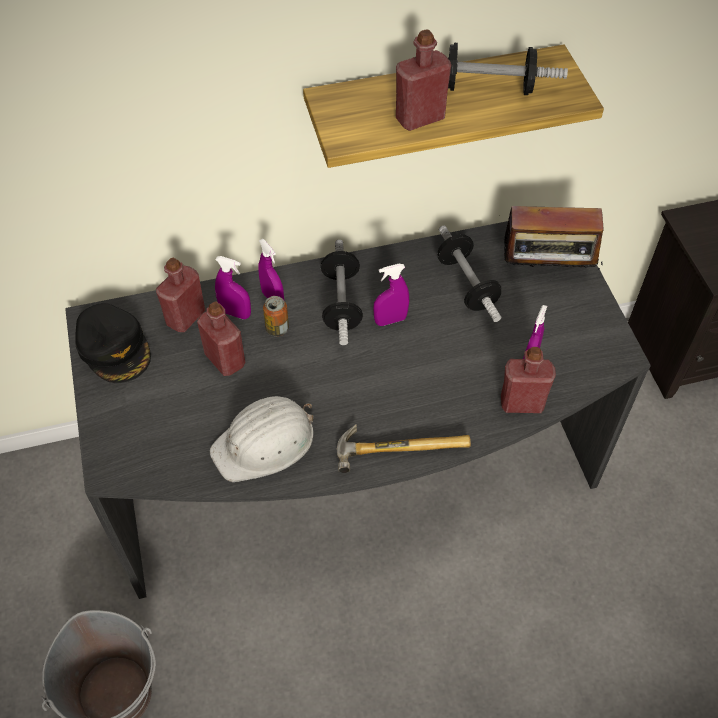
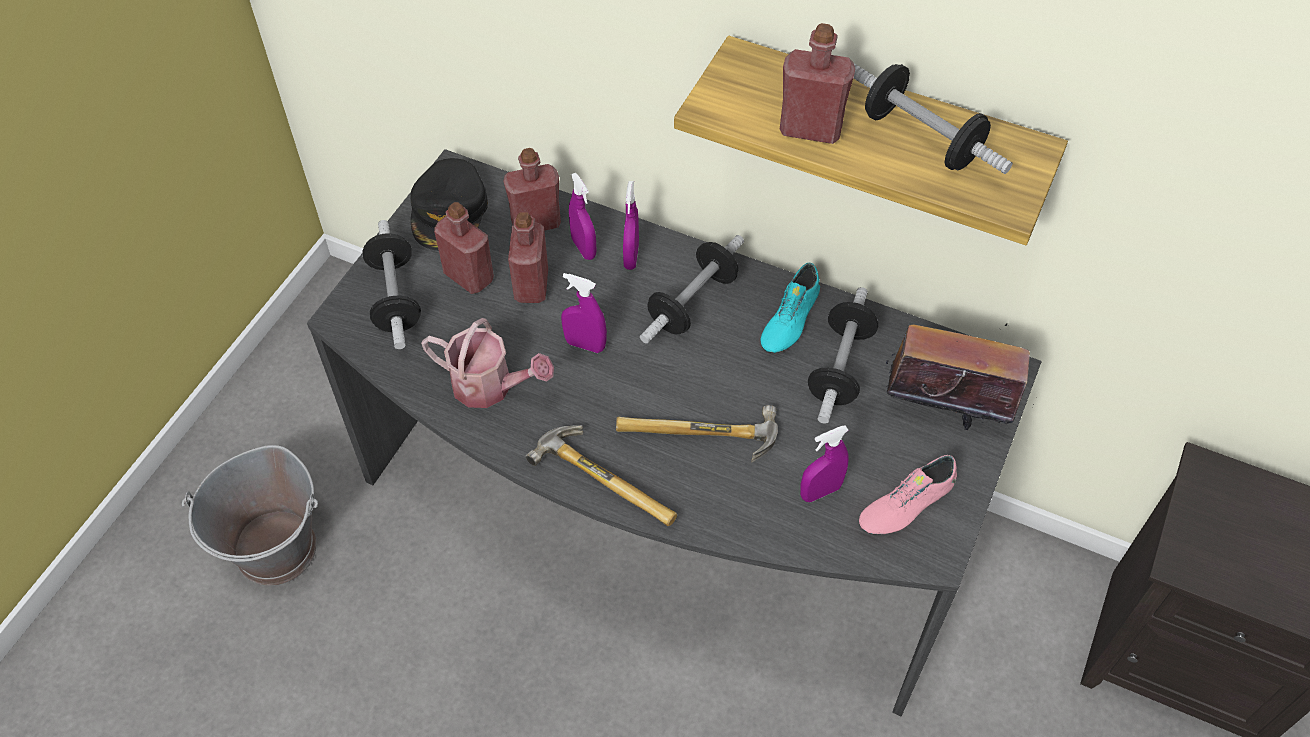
camera: 40 degrees right, 0 degrees up
white hard hat [210,396,314,482] -> watering can [421,318,554,408]
can [263,296,289,336] -> none
purple spray bottle [373,264,409,326] -> purple spray bottle moved to [561,273,607,353]
radio [501,206,603,283] -> radio turned 150 degrees clockwise [885,324,1037,430]
red bottle [501,347,556,413] -> red bottle moved to [434,202,494,294]
none -> dumbbell [362,220,421,349]
none -> hammer [616,405,778,462]
none -> turquoise shoe [761,263,820,353]
none -> pink shoe [859,455,957,535]

